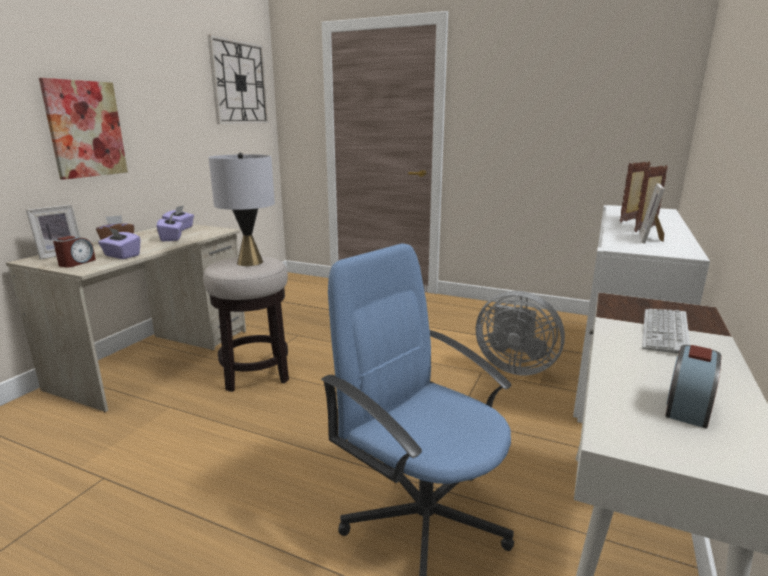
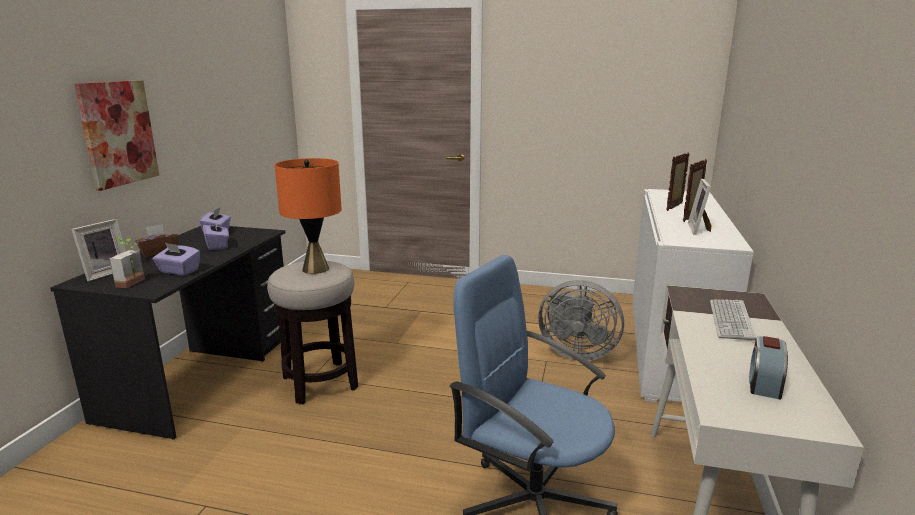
camera: 10 degrees left, 0 degrees up
beige desk [6,224,246,412] -> black desk [50,226,285,440]
alarm clock [53,236,96,268] -> potted plant [110,238,145,288]
wall clock [208,34,269,124] -> none
grey table lamp [208,153,275,266] -> orange table lamp [275,158,342,274]

